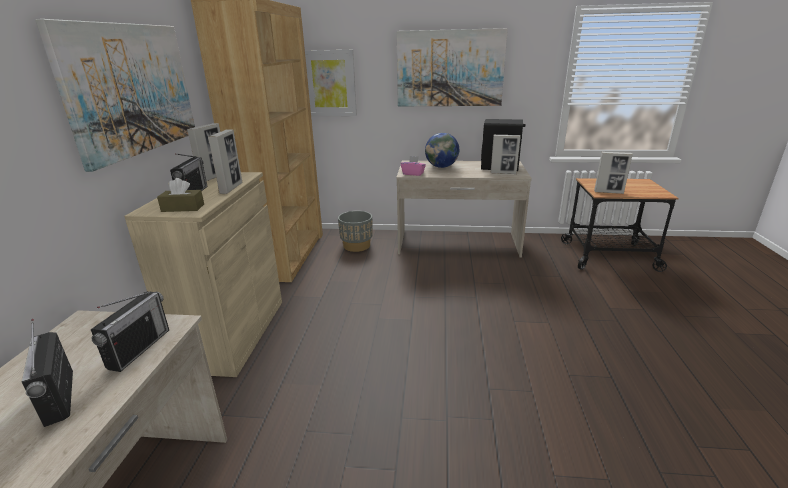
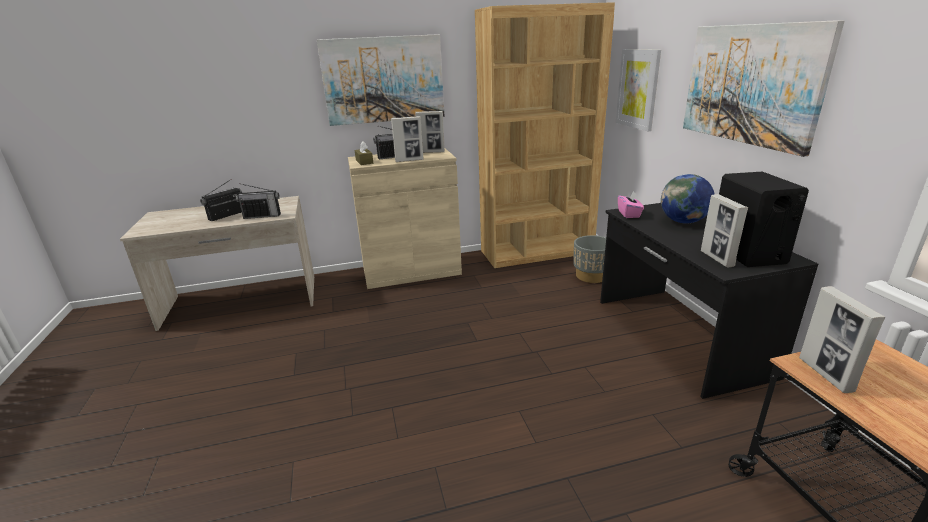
camera: 70 degrees right, 0 degrees up
beige desk [396,161,532,258] -> black desk [600,203,818,399]

